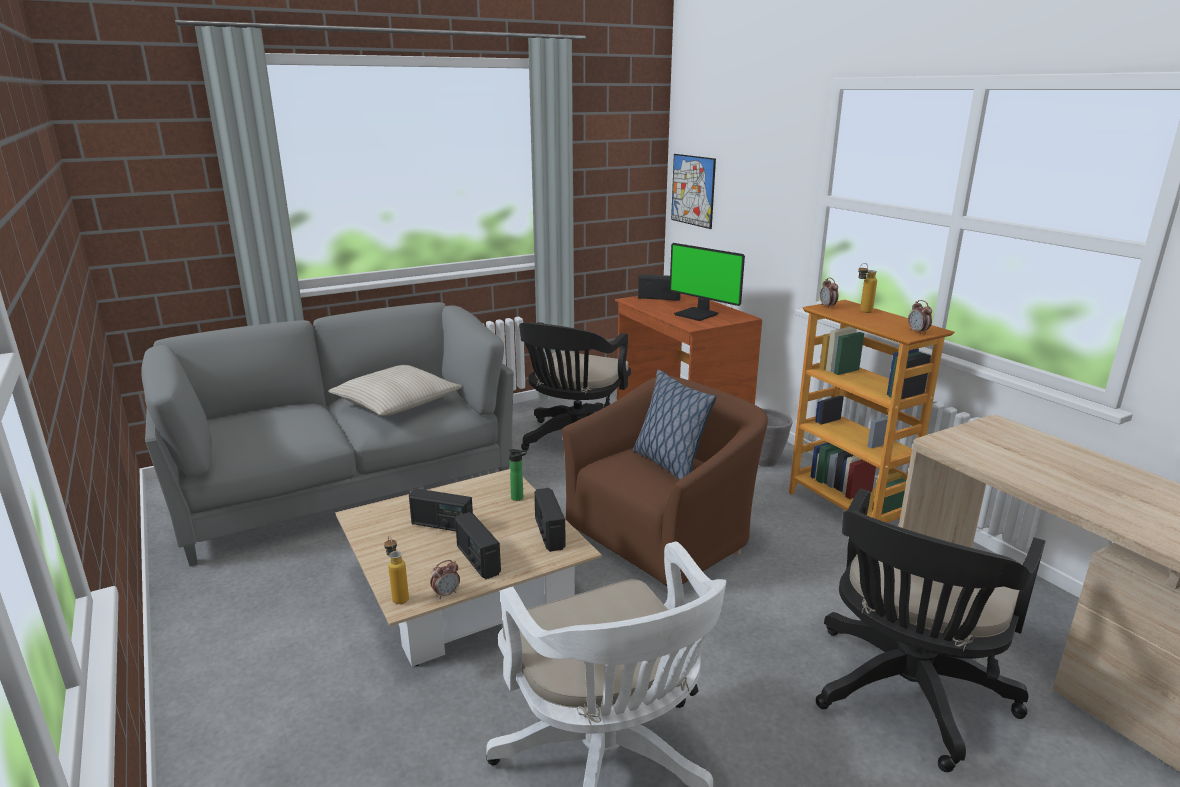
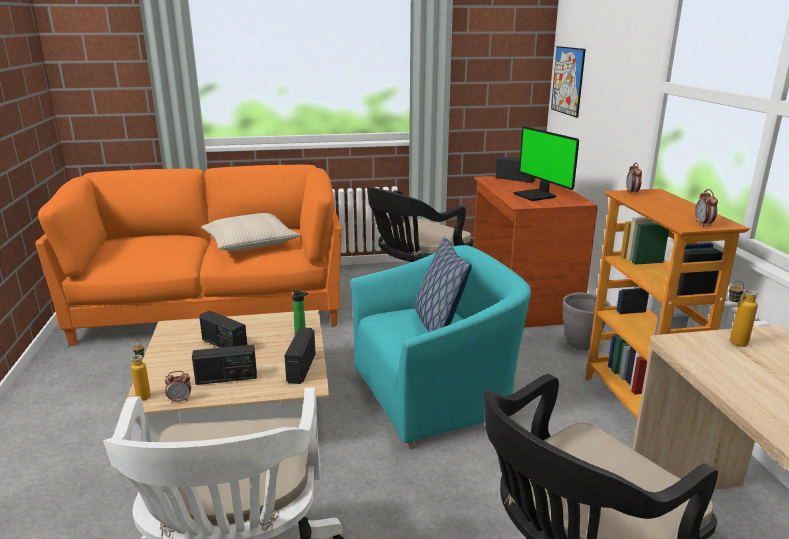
camera: 20 degrees right, 0 degrees up
grey sofa [141,302,514,567] -> orange sofa [35,165,342,346]
radio [455,512,501,579] -> radio turned 90 degrees counterclockwise [192,345,257,385]
brown armchair [562,376,768,586] -> turquoise armchair [351,245,531,447]
bottle [858,263,877,313] -> bottle moved to [728,281,758,347]

